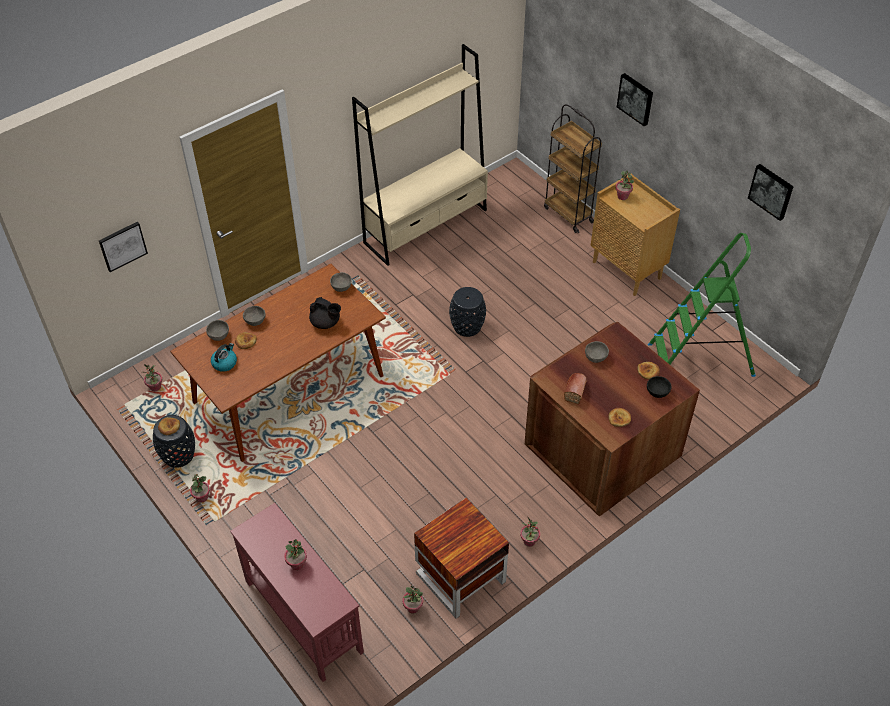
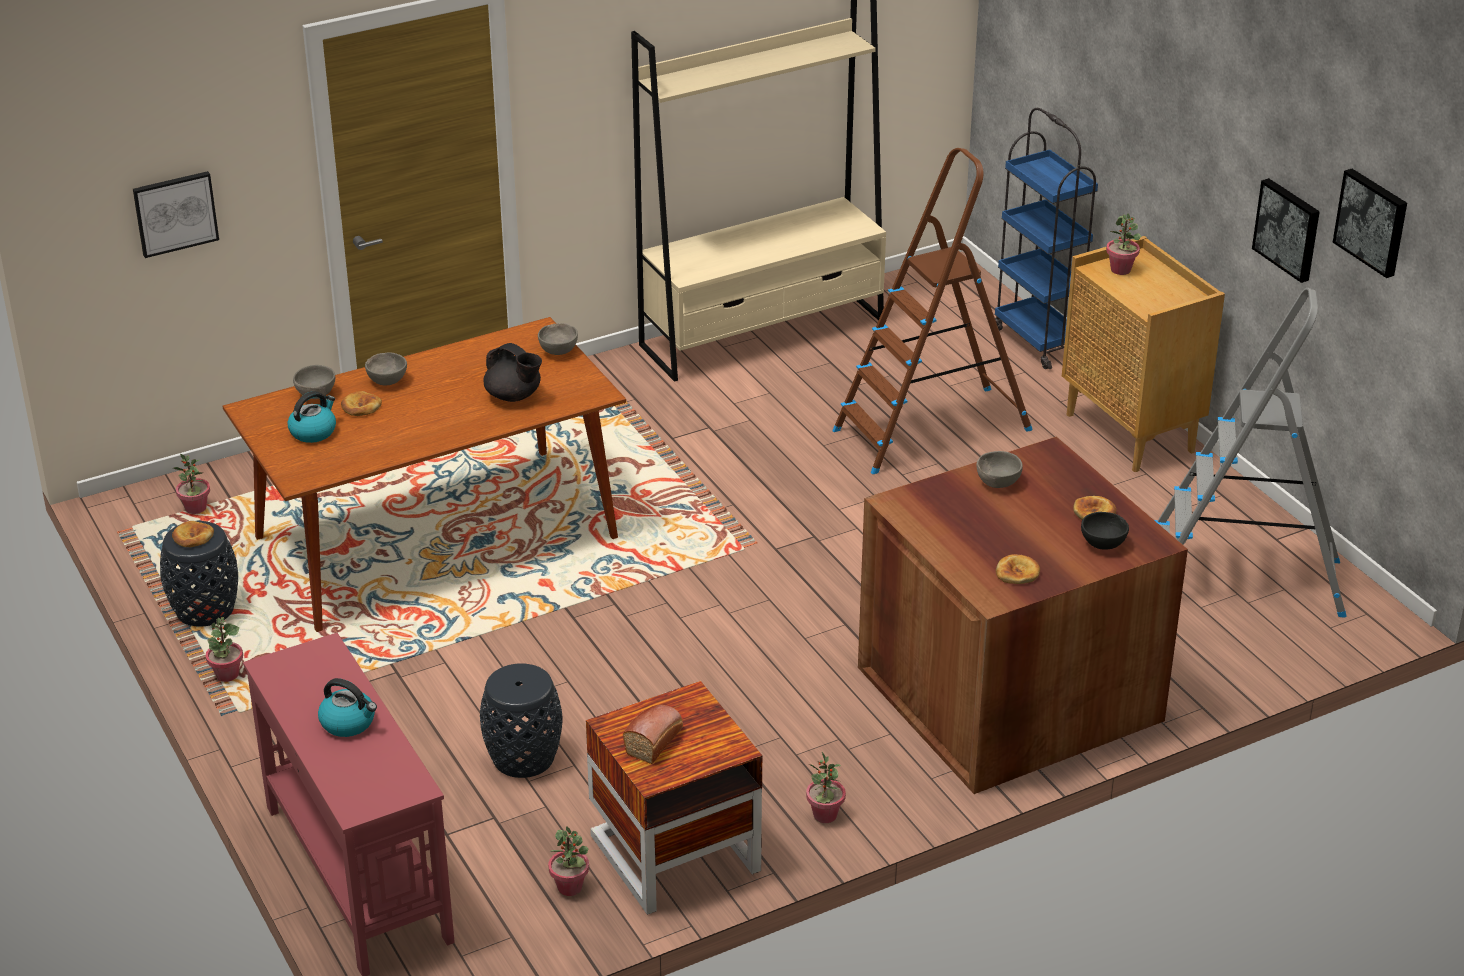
camera: 10 degrees right, 15 degrees down
potted plant [284,539,307,570] -> kettle [318,678,377,737]
black stool [449,287,486,337] -> black stool moved to [480,663,562,778]
brown cart [544,104,602,233] -> blue cart [995,108,1098,369]
bread [564,373,587,404] -> bread moved to [623,705,683,764]
picture [617,73,653,126] -> picture moved to [1252,178,1320,283]
green step ladder [648,233,756,377] -> grey step ladder [1154,288,1347,618]
none -> brown step ladder [832,148,1033,474]

